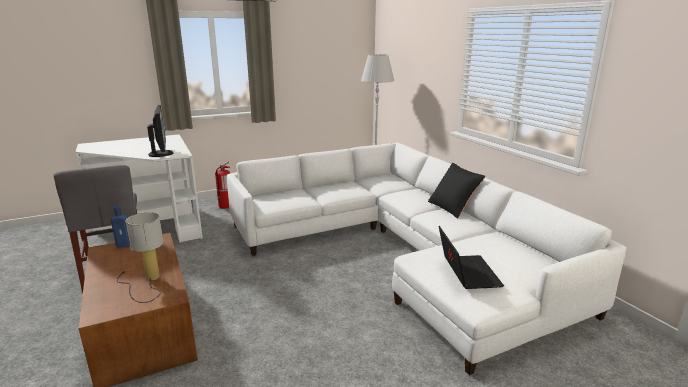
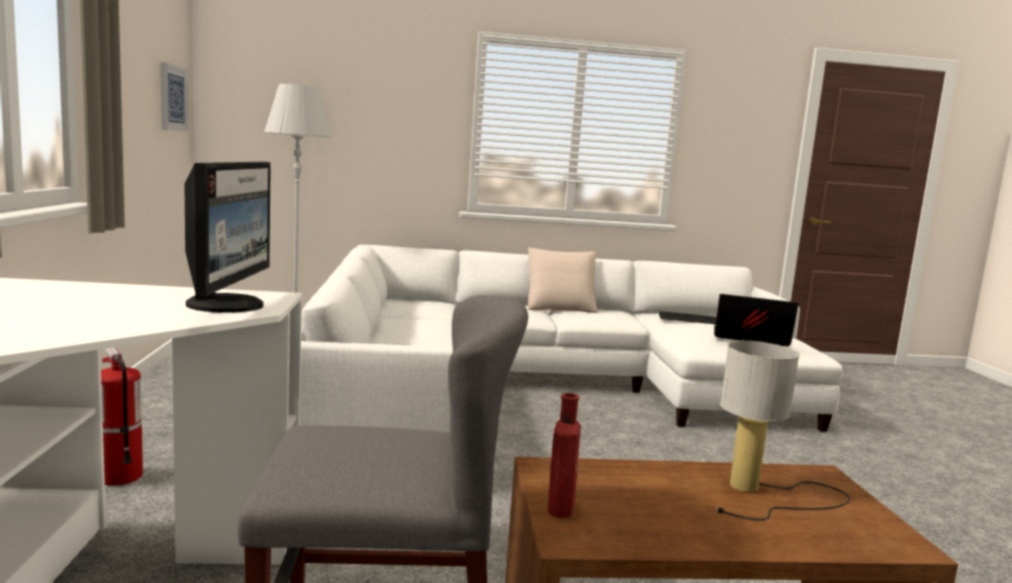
camera: 70 degrees left, 10 degrees down
blue bottle [111,205,130,248] -> red bottle [548,393,581,518]
monitor [147,105,173,157] -> monitor turned 90 degrees clockwise [184,162,271,313]
black pillow [428,163,485,218] -> beige pillow [528,248,598,313]
none -> picture [161,62,189,132]
none -> keyboard [659,311,717,324]

